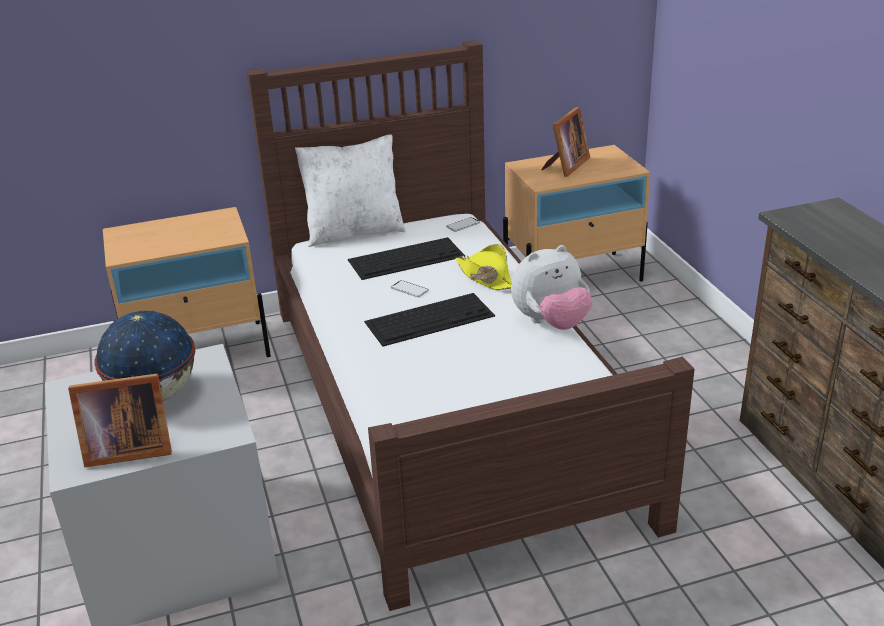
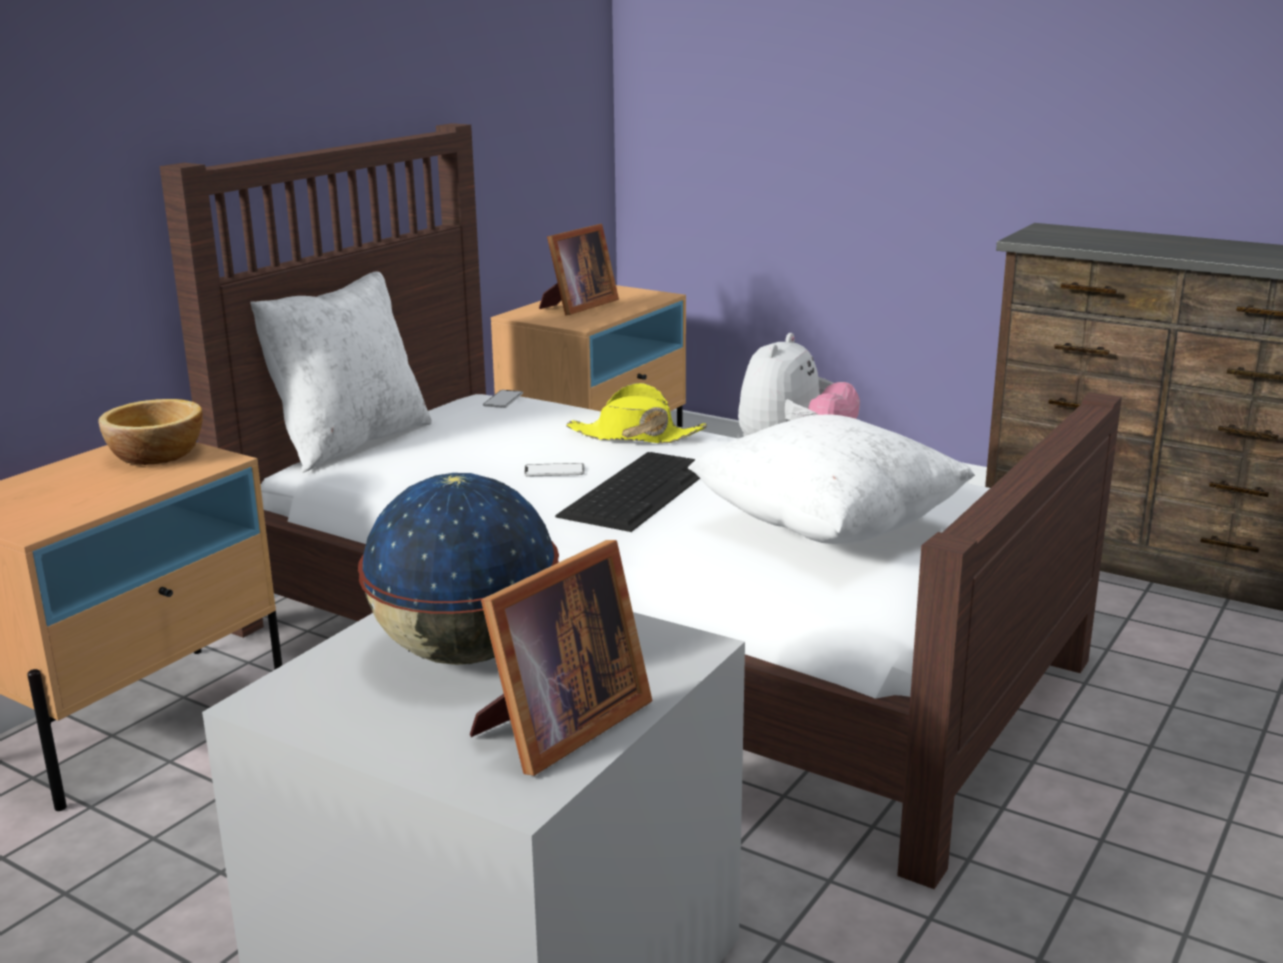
camera: 40 degrees left, 10 degrees down
keyboard [348,237,465,280] -> none
picture frame [542,107,590,177] -> picture frame turned 45 degrees clockwise [539,224,619,315]
none -> bowl [99,399,203,465]
none -> white pillow [688,414,975,544]

